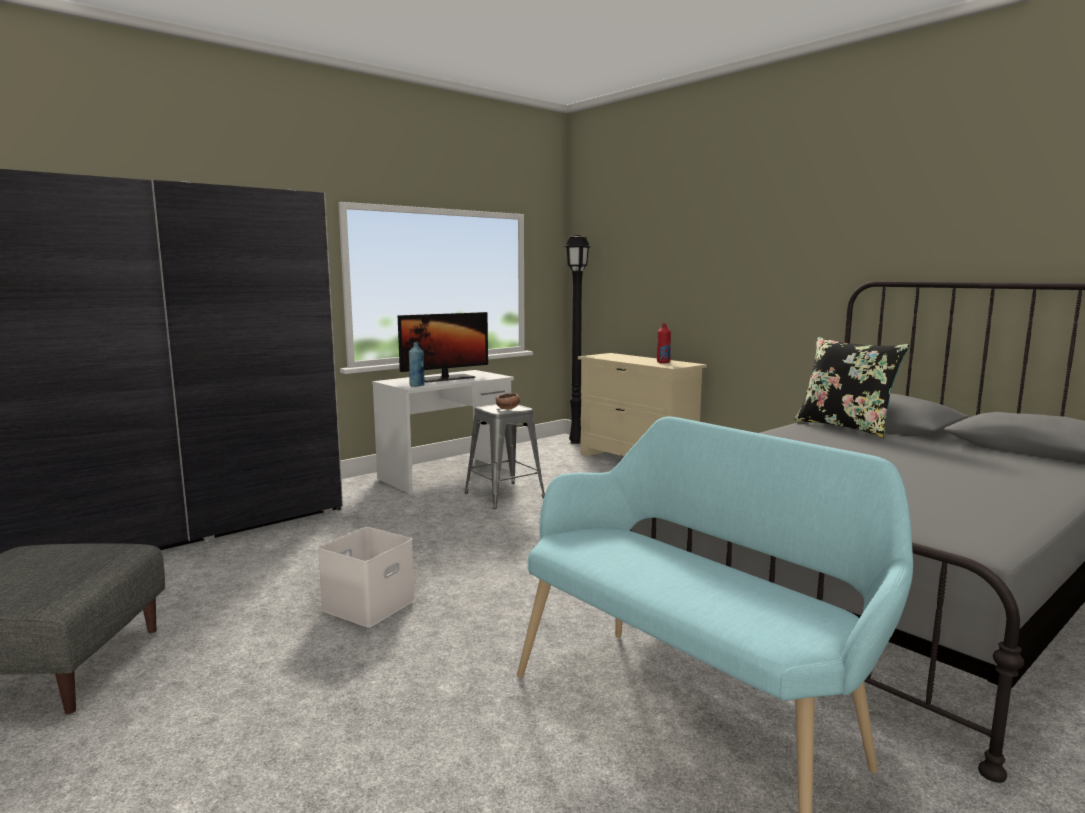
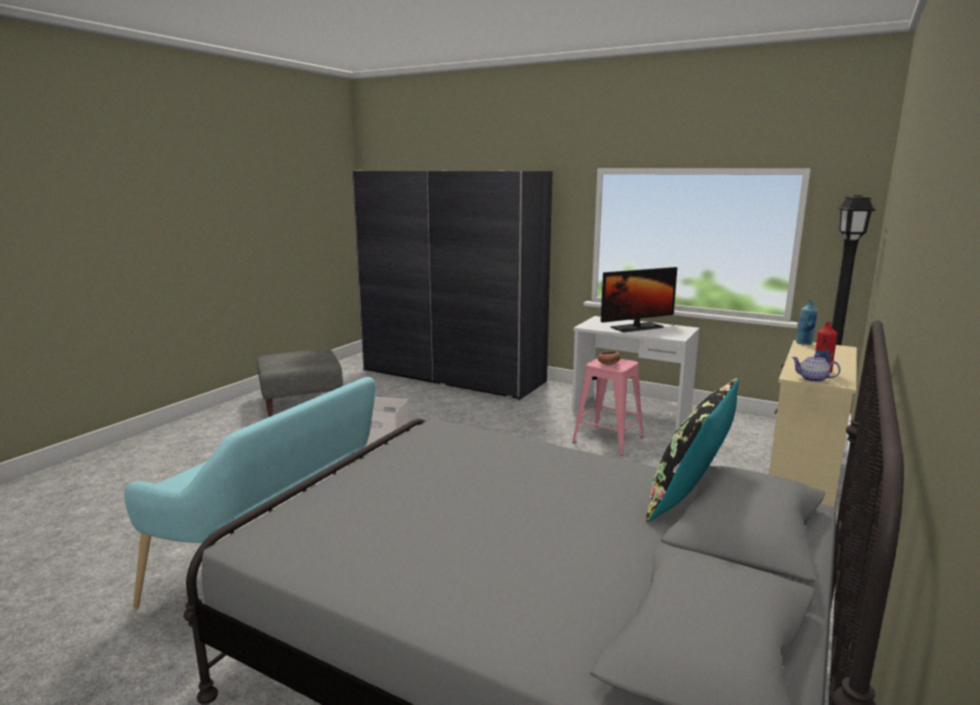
camera: 70 degrees right, 5 degrees up
monitor [398,312,488,383] -> monitor turned 60 degrees counterclockwise [601,267,677,332]
blue bottle [409,342,424,387] -> blue bottle moved to [796,300,818,345]
grey stool [465,404,545,509] -> pink stool [572,358,644,456]
none -> teapot [791,354,841,382]

